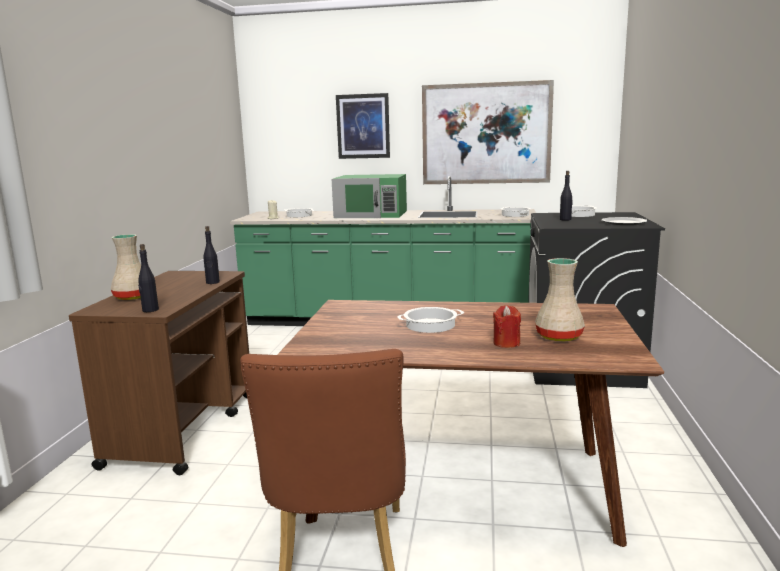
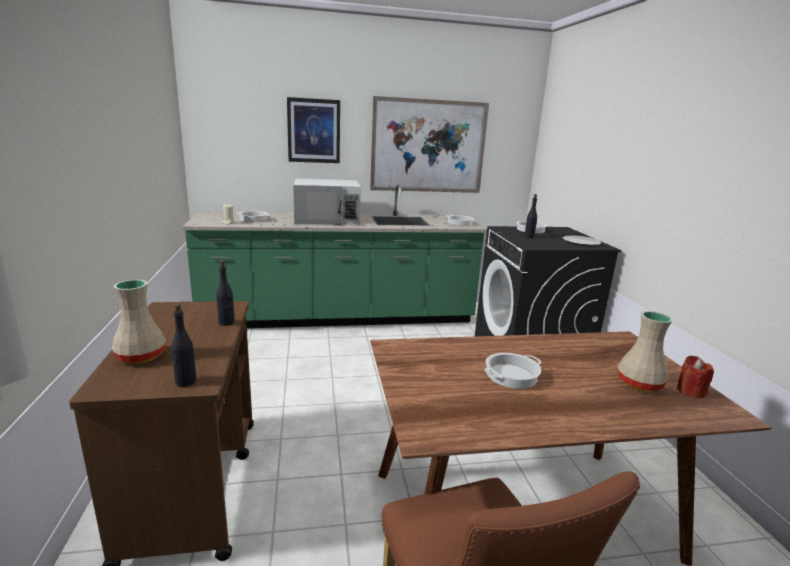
camera: 20 degrees left, 5 degrees up
green microwave [332,174,407,218] -> white microwave [293,178,361,225]
red candle [493,305,521,348] -> red candle moved to [677,356,714,398]

